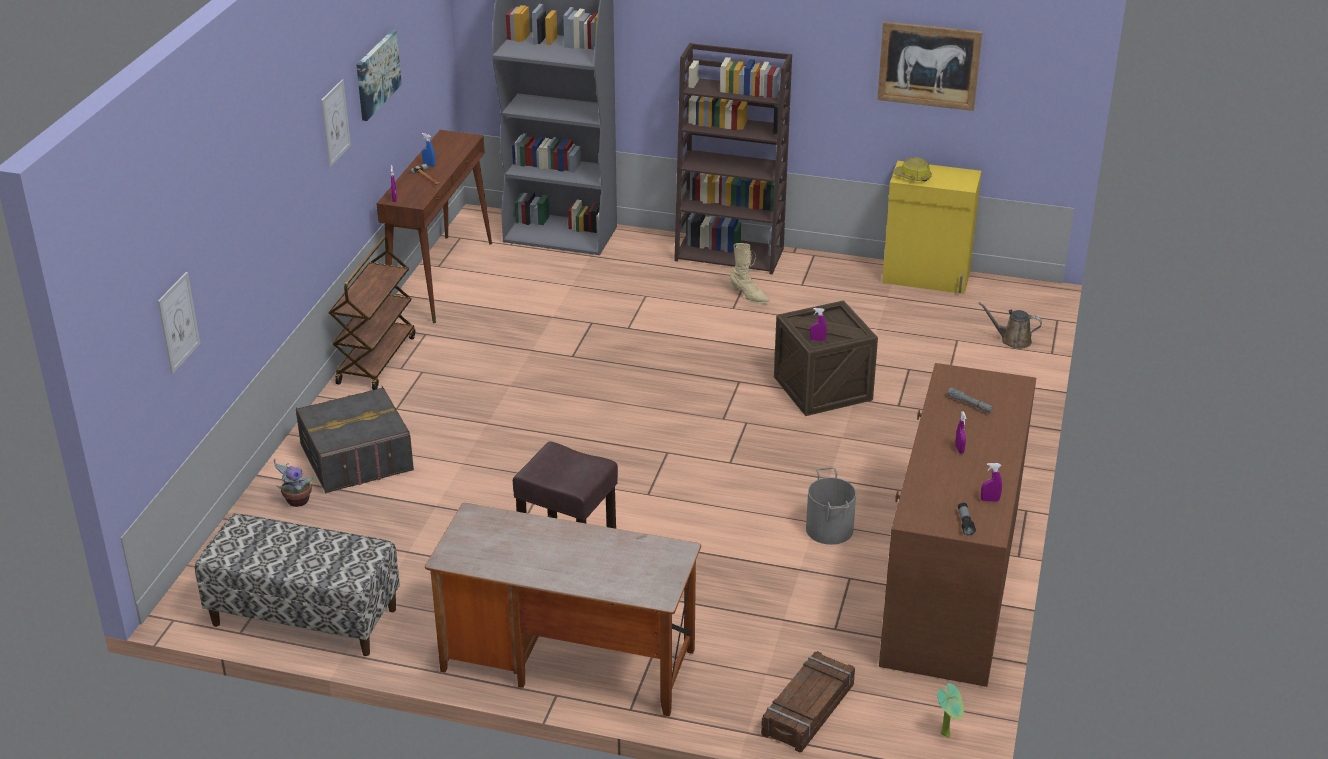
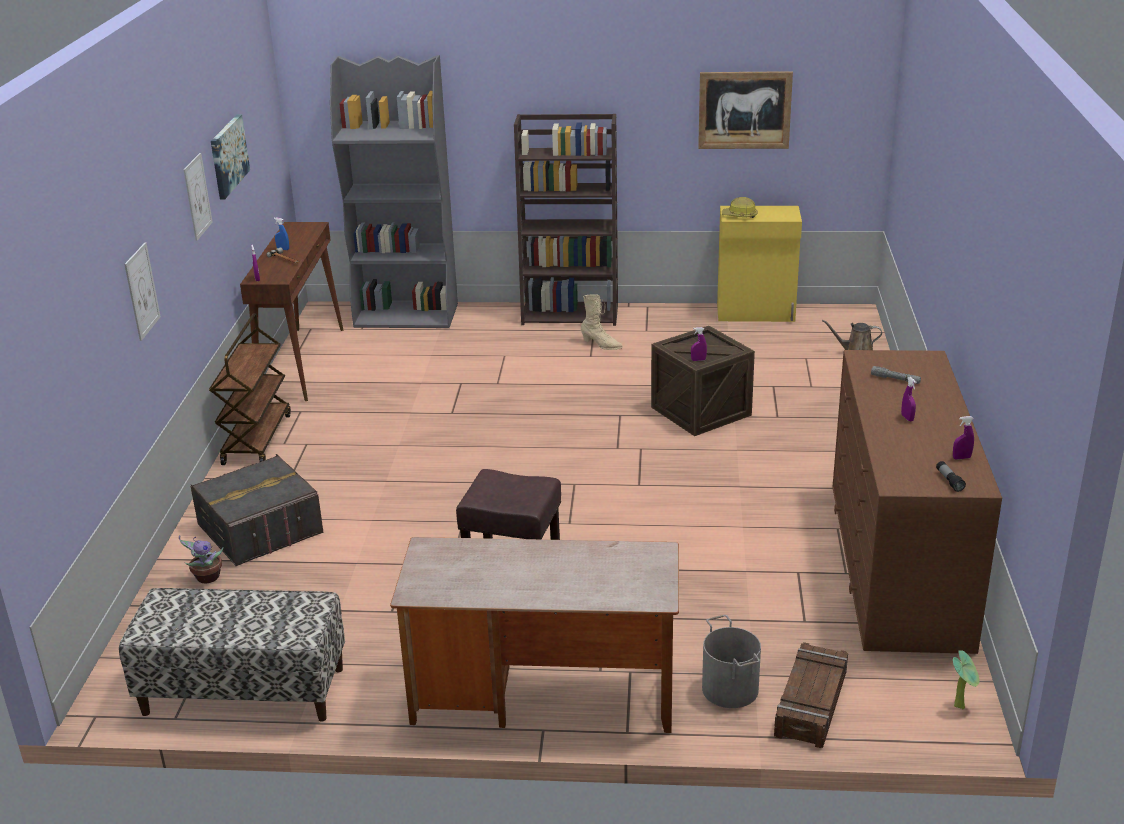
camera: 10 degrees left, 5 degrees down
picture [158,272,200,374] -> picture moved to [124,242,161,341]
grey bucket [806,467,856,545] -> grey bucket moved to [702,615,761,708]

